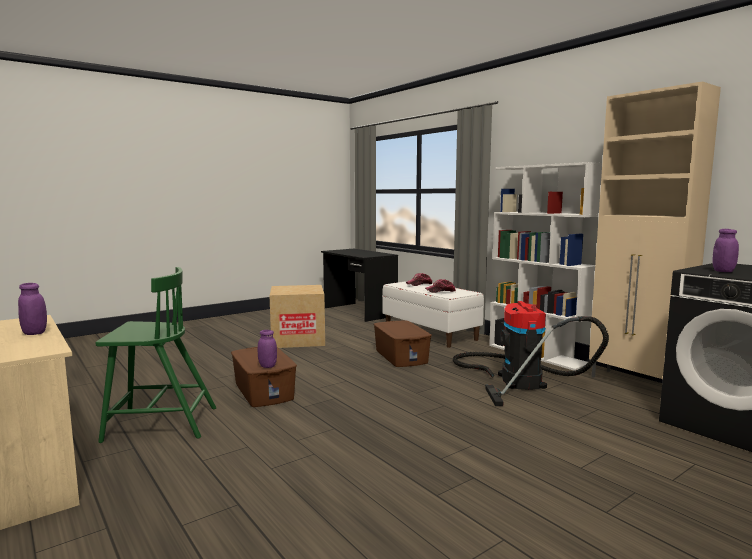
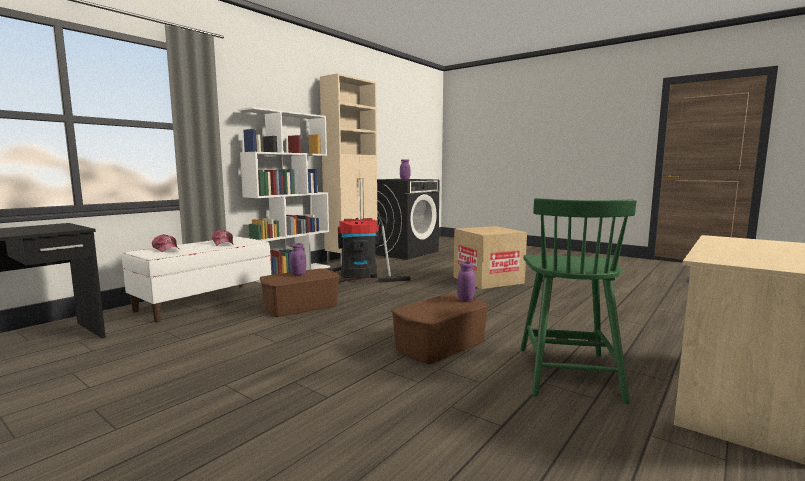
camera: 105 degrees left, 0 degrees up
purple jar [18,283,47,335] -> purple jar moved to [290,244,306,276]
green chair [96,267,216,443] -> green chair turned 150 degrees counterclockwise [520,198,636,404]
cardboard box [270,285,325,348] -> cardboard box moved to [454,226,527,289]

